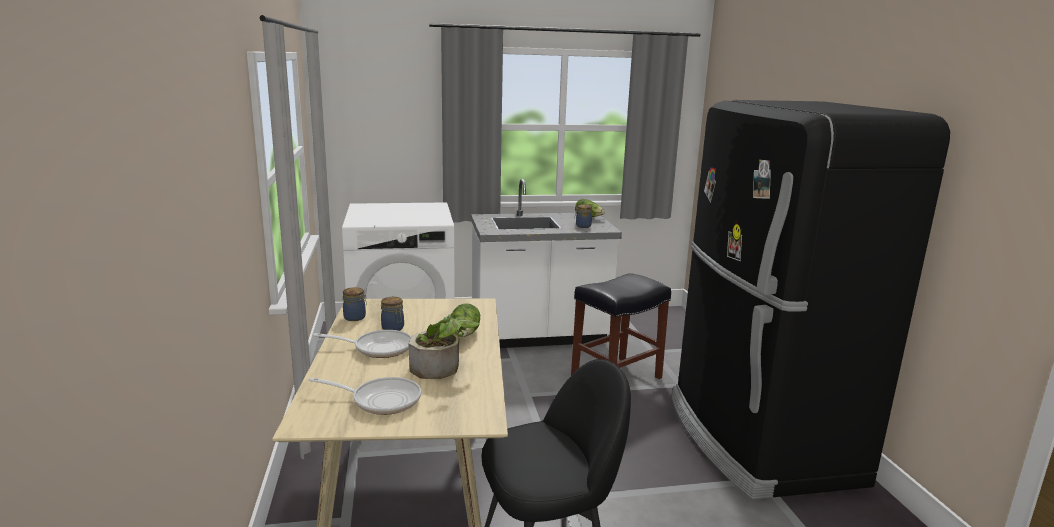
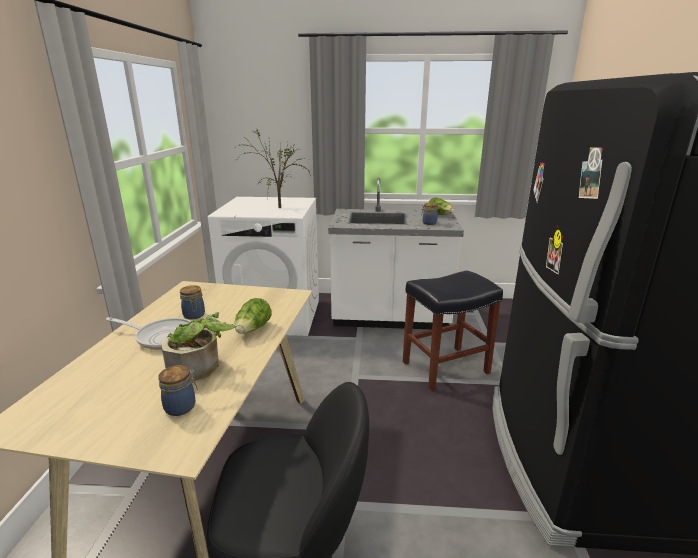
camera: 15 degrees right, 5 degrees up
frying pan [309,377,421,415] -> none
jar [343,287,367,321] -> jar moved to [158,365,198,416]
none -> potted plant [235,129,311,208]

